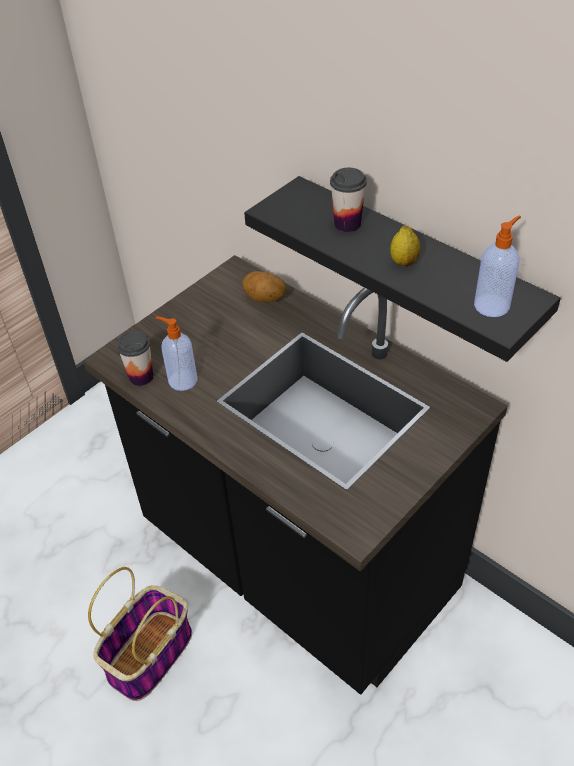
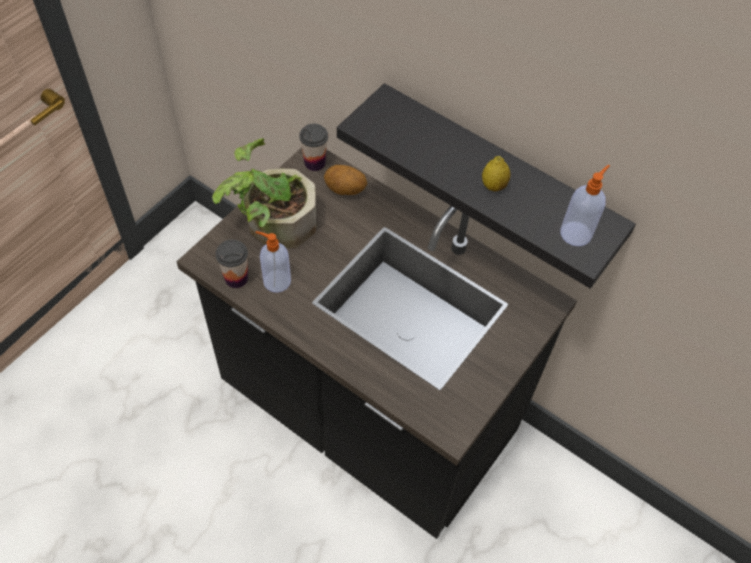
camera: 10 degrees left, 10 degrees up
basket [88,567,192,701] -> none
cup [330,168,367,232] -> cup moved to [299,124,328,171]
none -> potted plant [212,138,316,248]

